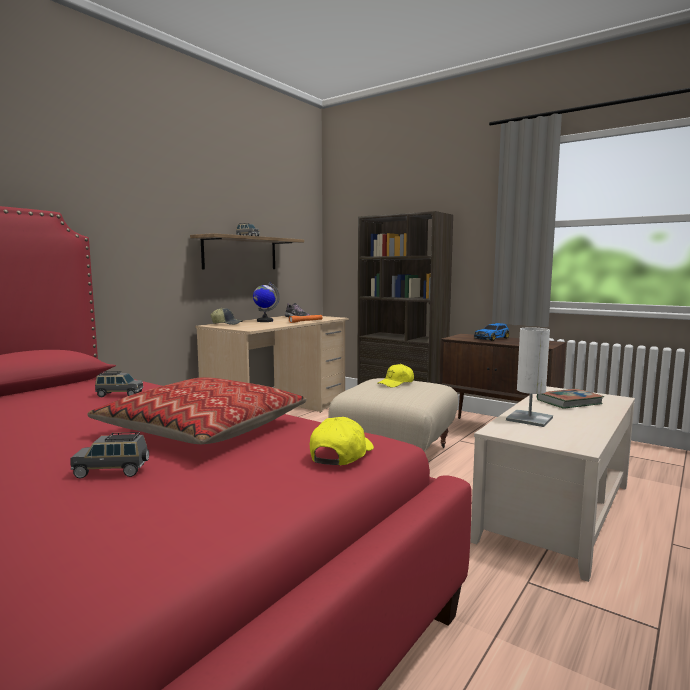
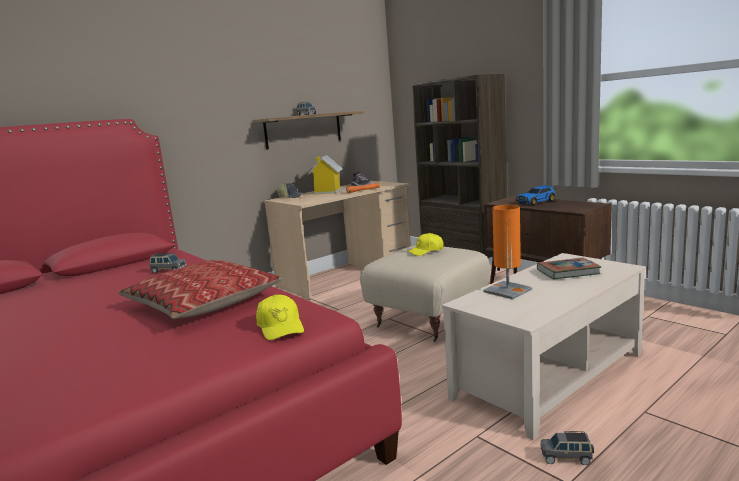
camera: 15 degrees right, 5 degrees up
grey toy car [70,432,149,479] -> grey toy car moved to [541,431,594,465]
globe [253,282,280,322] -> toy house [308,155,343,195]
yellow cap [310,417,374,465] -> yellow cap turned 120 degrees clockwise [256,294,304,340]
white table lamp [506,327,553,427] -> orange table lamp [483,205,532,299]

